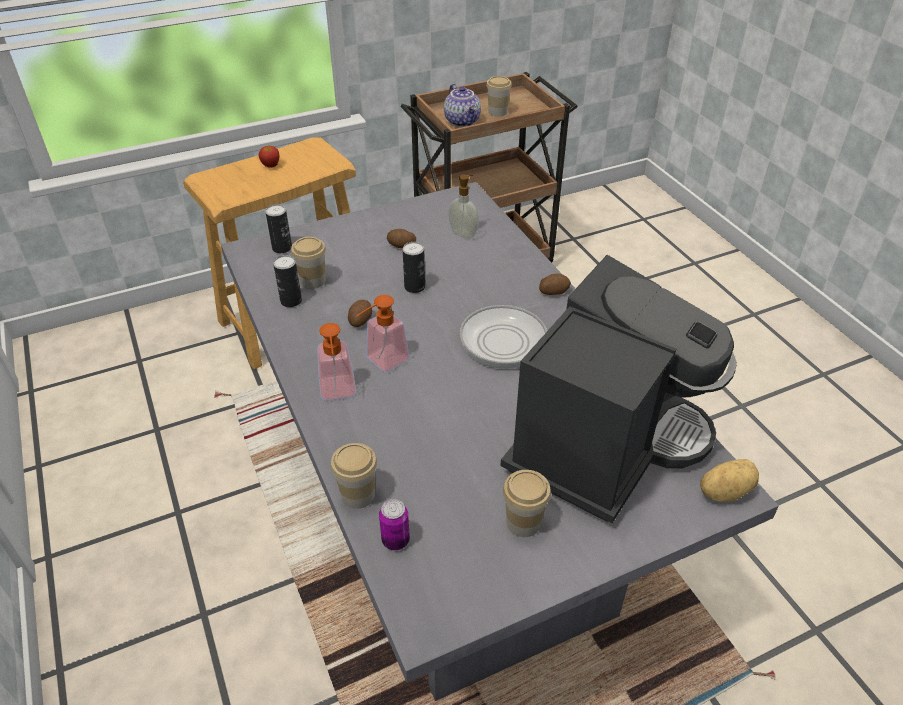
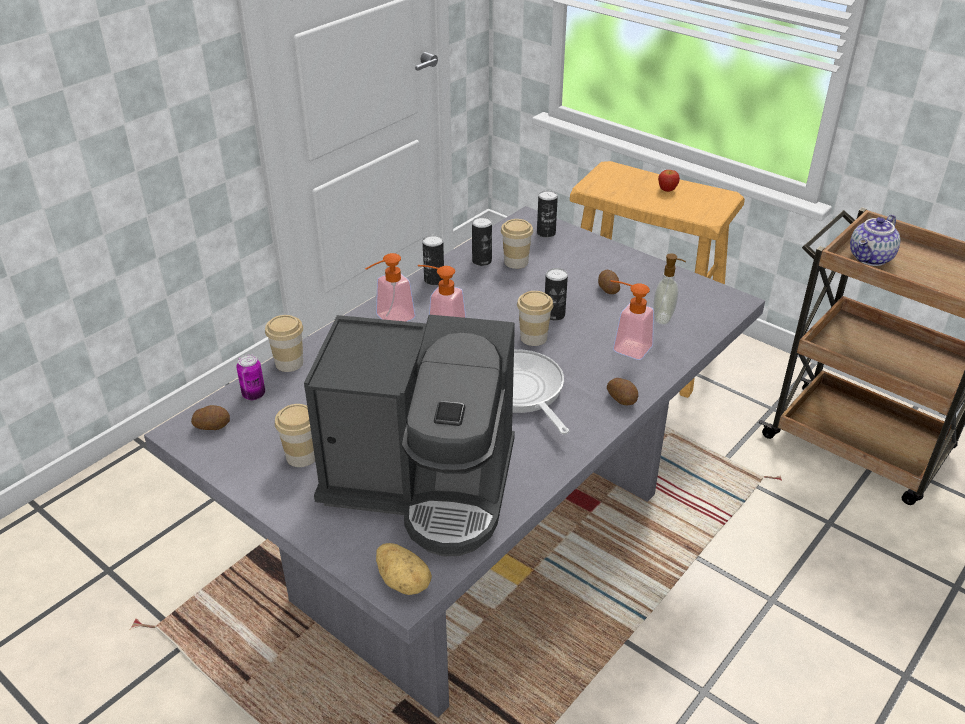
camera: 65 degrees right, 5 degrees down
potato [348,300,372,327] -> potato moved to [191,405,230,430]
cup [486,76,512,117] -> cup moved to [517,291,553,346]
none -> can [422,235,444,285]
none -> soap dispenser [611,280,654,360]

